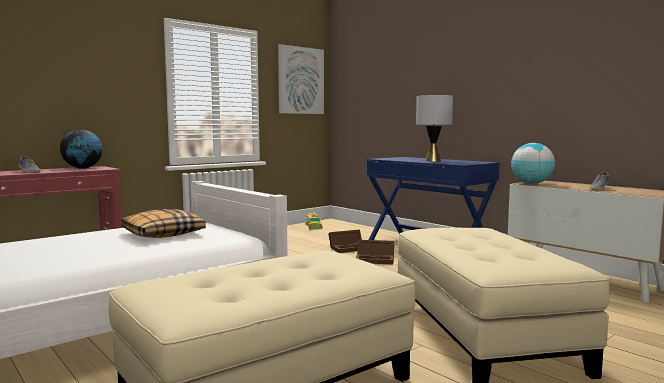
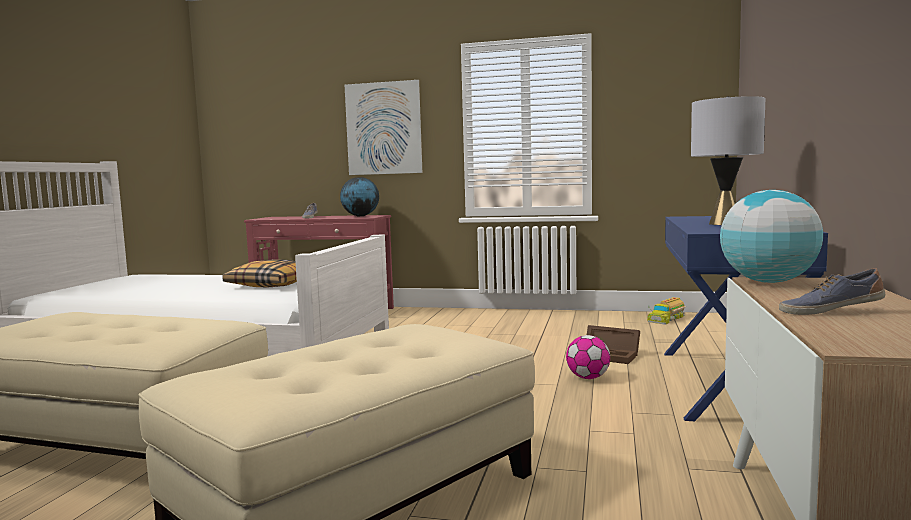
camera: 55 degrees right, 0 degrees up
picture [278,44,324,114] -> picture moved to [345,80,422,175]
brown storage box [356,240,394,264] -> football [566,335,610,379]

